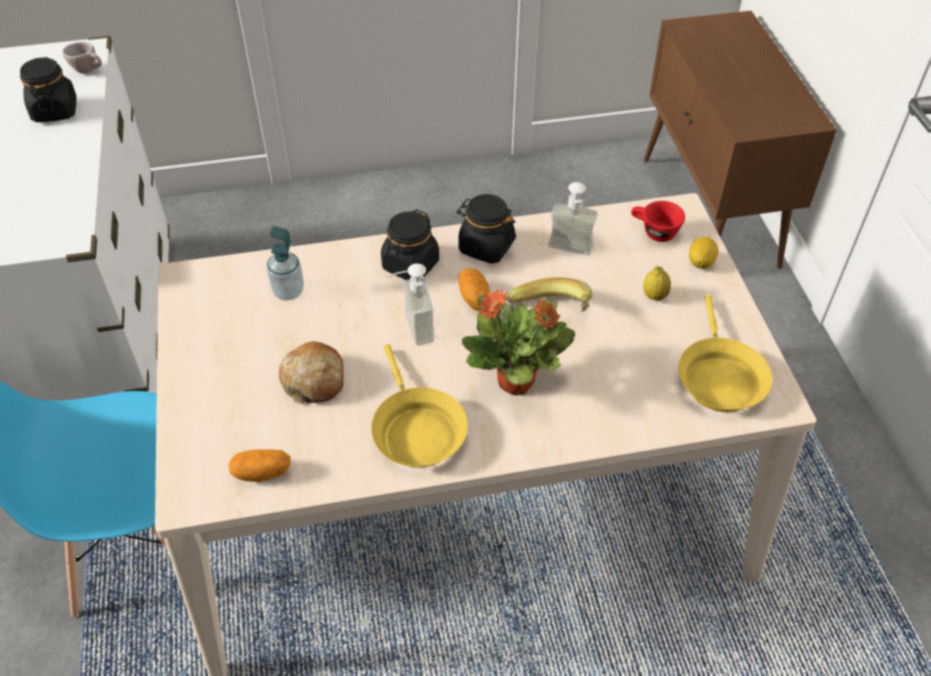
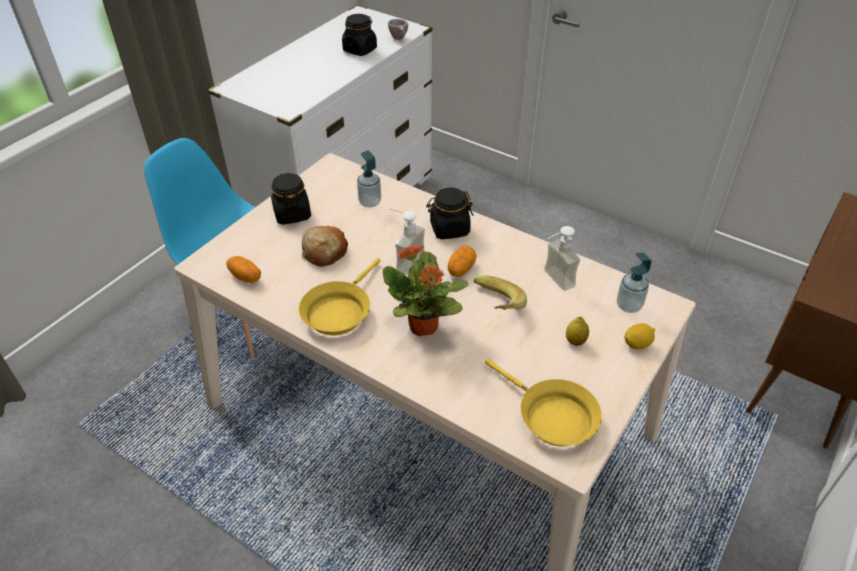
camera: 45 degrees right, 5 degrees down
black jar [457,194,516,264] -> black jar moved to [271,173,311,225]
red cup [631,201,685,242] -> soap dispenser [617,253,652,313]
yellow frying pan [678,294,772,412] -> yellow frying pan turned 90 degrees counterclockwise [485,359,602,446]

